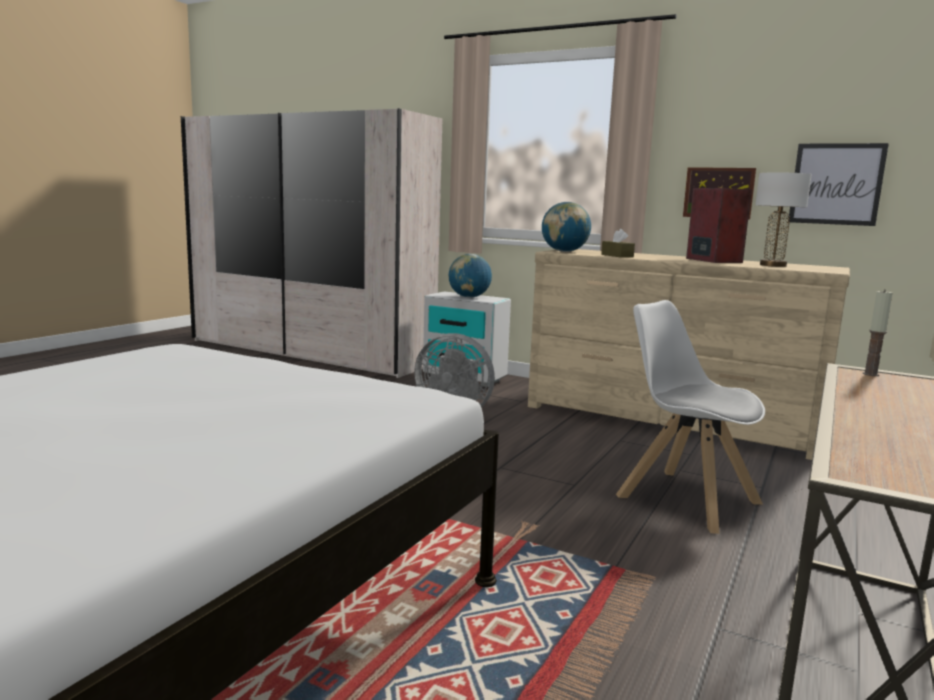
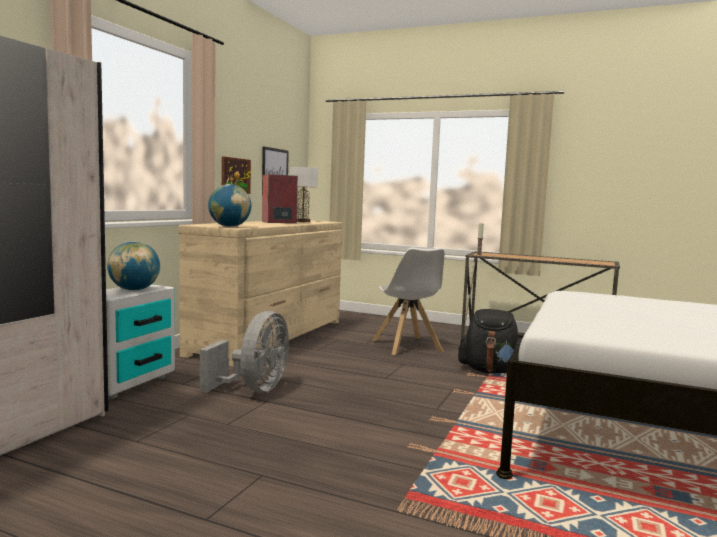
camera: 95 degrees left, 5 degrees down
brown tissue box [601,229,635,257] -> none
chair [616,300,765,534] -> chair turned 60 degrees counterclockwise [372,248,444,355]
none -> black backpack [458,309,521,373]

